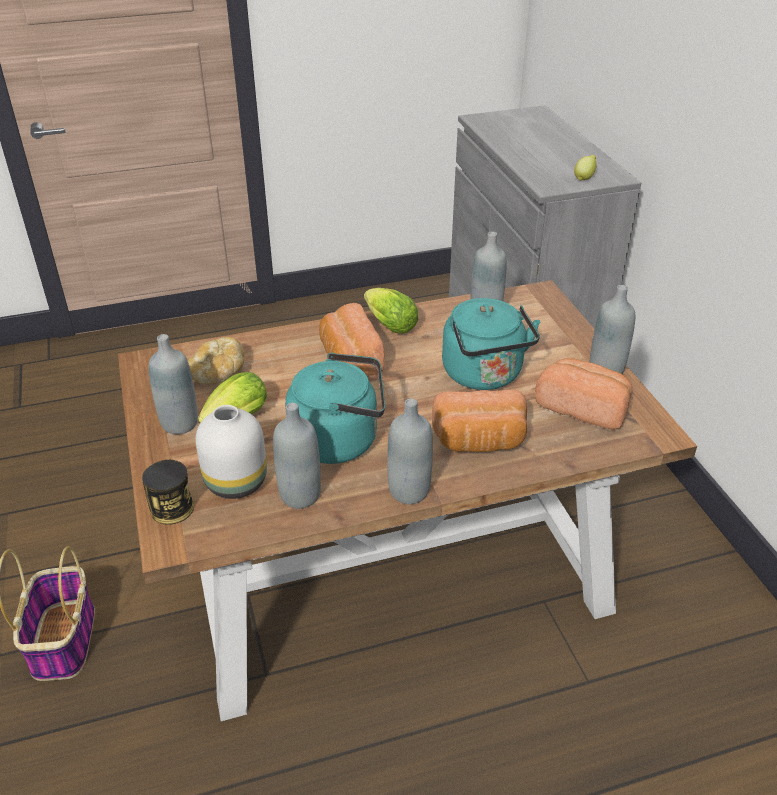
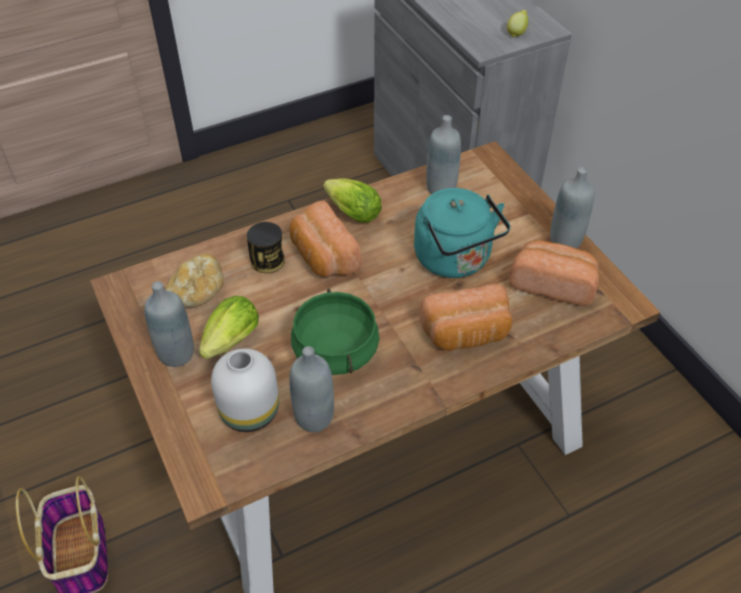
camera: 10 degrees left, 10 degrees up
can [142,460,194,525] -> can moved to [247,222,285,273]
turquoise kettle [285,353,385,464] -> green cooking pot [291,288,380,375]
grey bottle [387,399,433,505] -> none

